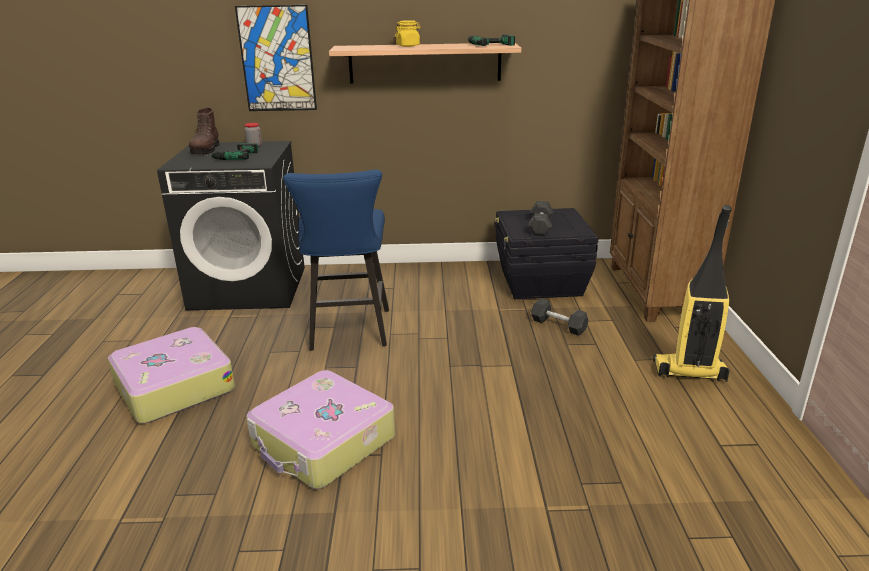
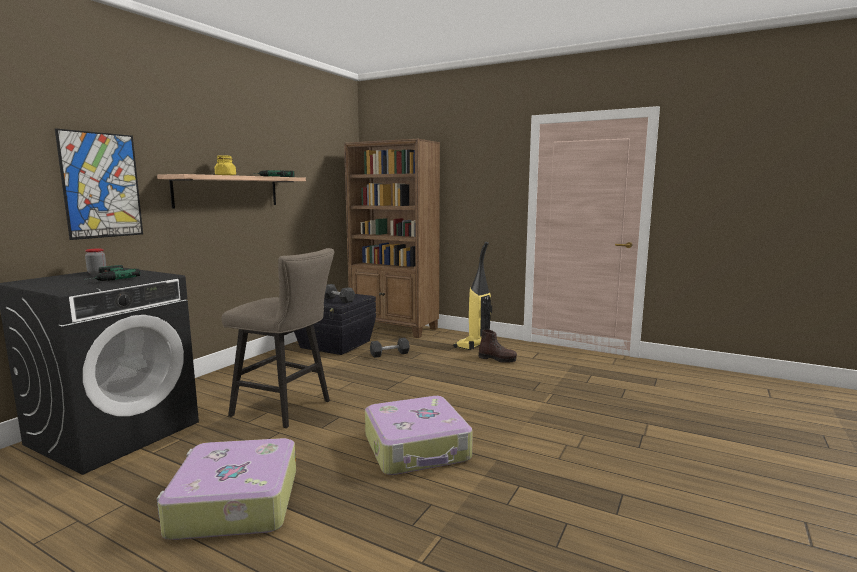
camera: 60 degrees left, 15 degrees down
brown boot [189,108,219,154] -> brown boot moved to [479,329,517,363]
blue stool [283,169,389,351] -> beige stool [221,248,334,428]

